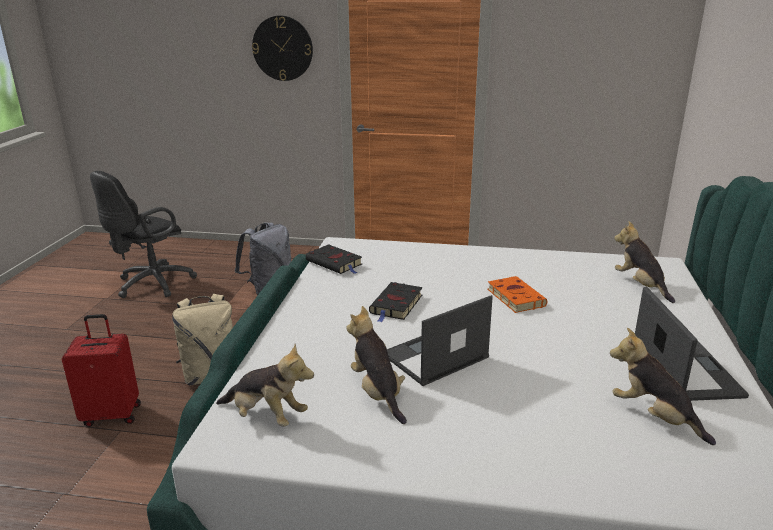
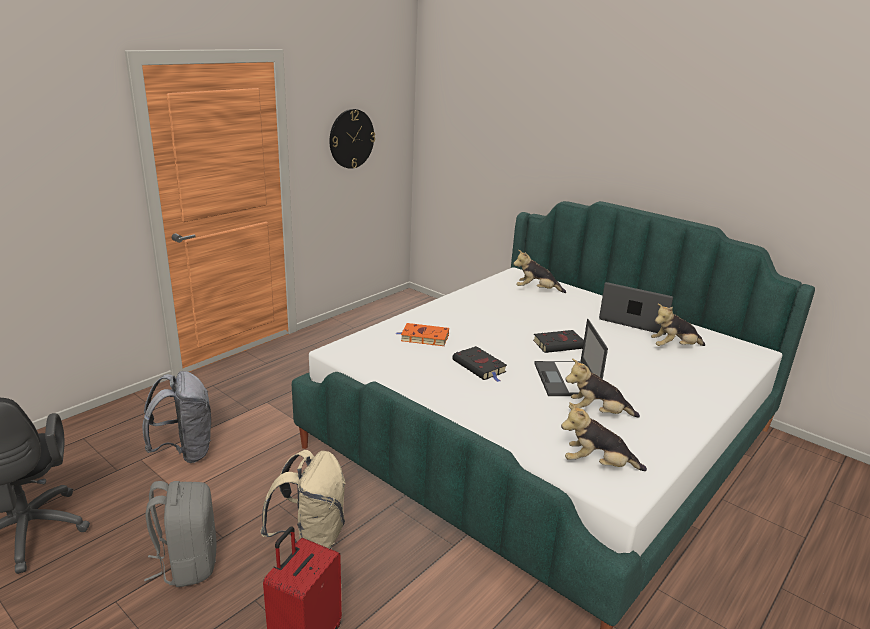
camera: 60 degrees left, 0 degrees up
plush toy [216,344,314,427] -> plush toy turned 135 degrees counterclockwise [561,402,647,471]
wall clock [252,16,313,81] -> wall clock moved to [330,109,375,169]
black book [306,244,362,274] -> black book moved to [533,330,584,353]
orange book [487,276,548,313] -> orange book moved to [396,323,449,346]
none -> grey backpack [144,481,217,587]

